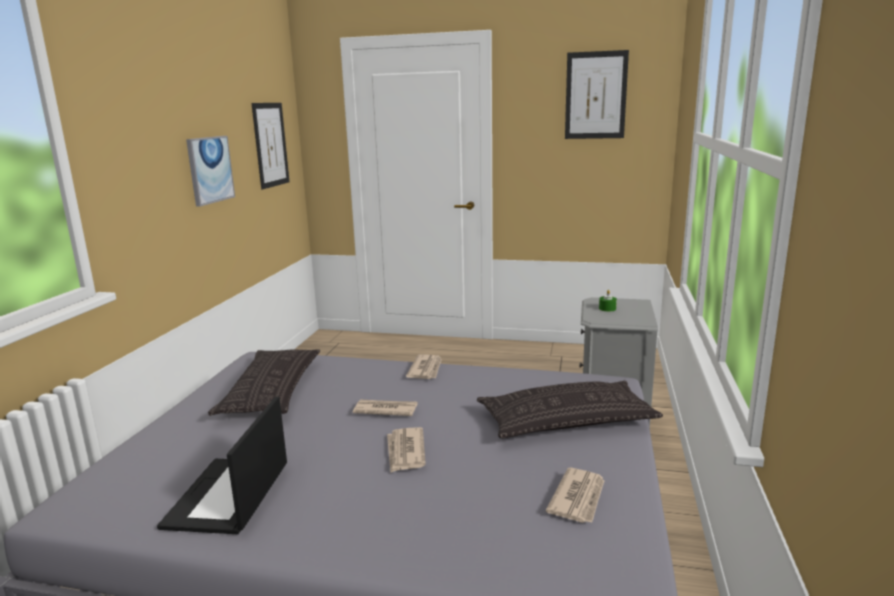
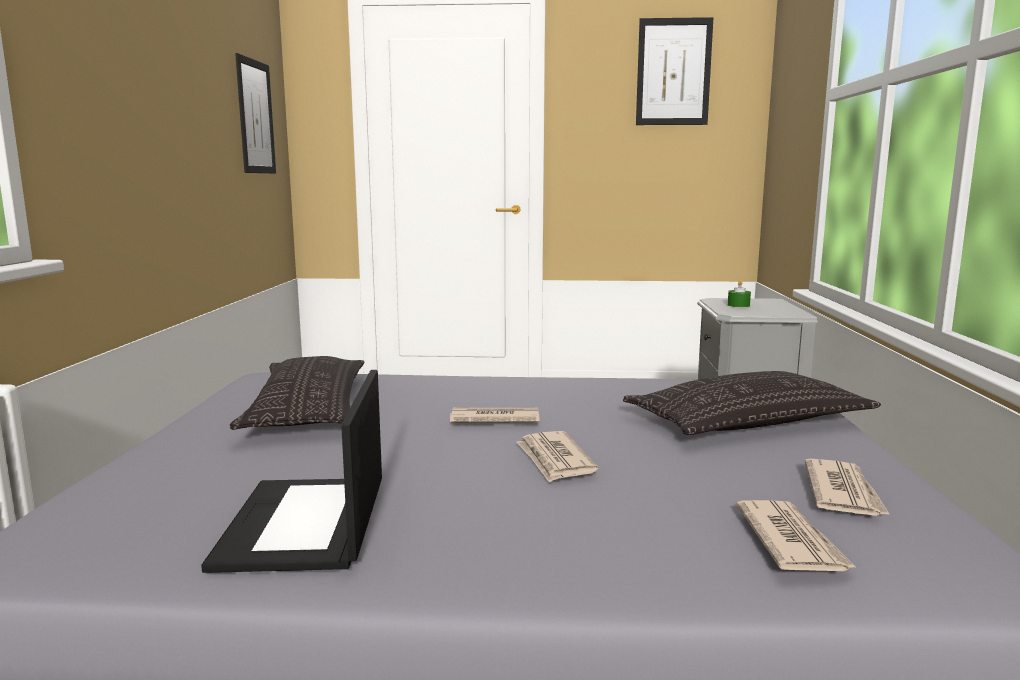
camera: 10 degrees left, 5 degrees down
picture [186,136,235,207] -> none
newspaper [406,354,442,379] -> newspaper moved to [736,500,857,571]

